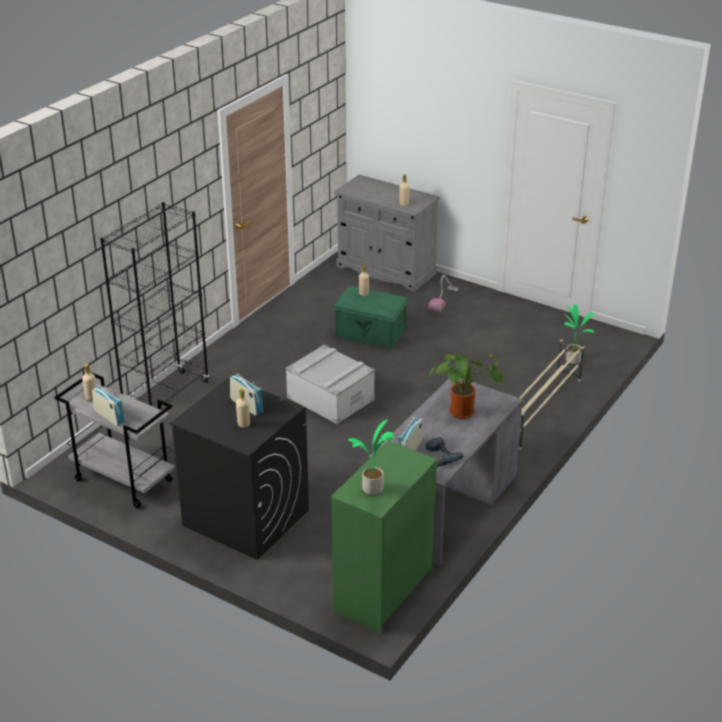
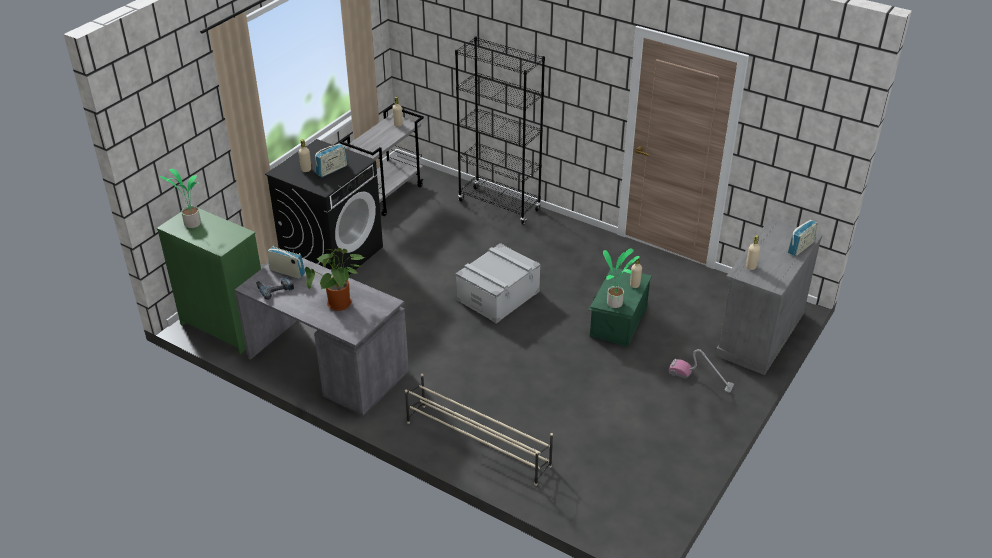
camera: 90 degrees right, 5 degrees up
radio [92,386,125,426] -> radio moved to [788,220,818,256]
potted plant [564,304,595,364] -> potted plant moved to [603,248,640,308]

